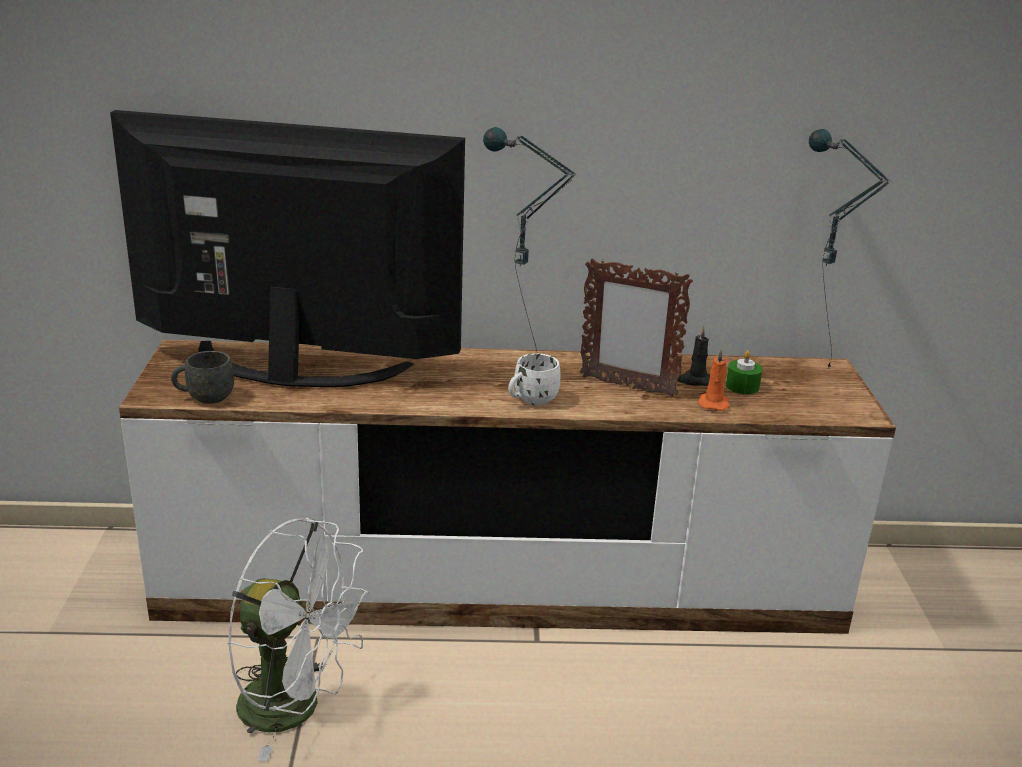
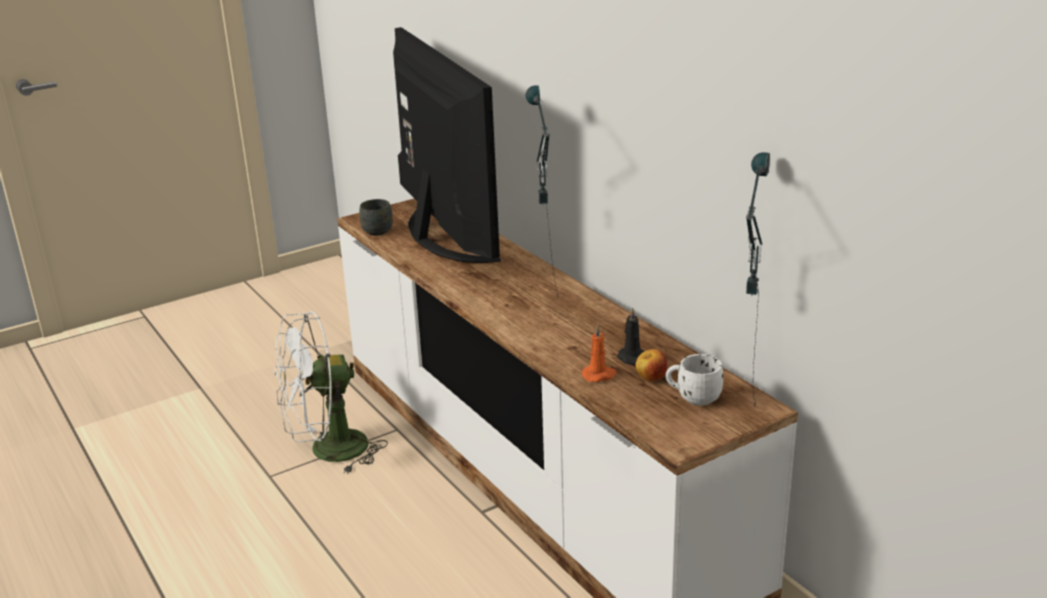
camera: 60 degrees right, 0 degrees up
white fan [227,518,371,761] -> white fan turned 75 degrees clockwise [274,312,388,474]
white mug [508,353,561,405] -> white mug moved to [666,354,723,406]
picture frame [580,258,693,397] -> none
green candle [726,350,763,395] -> apple [635,349,667,381]

